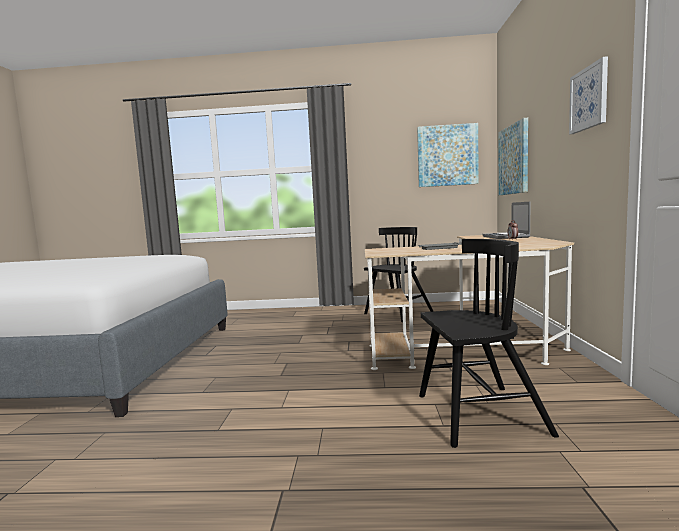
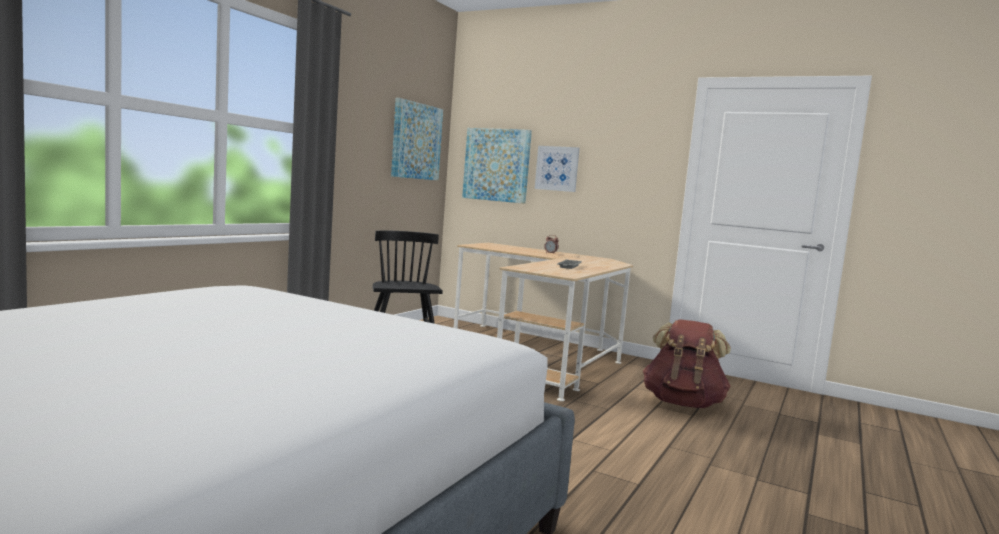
camera: 65 degrees left, 0 degrees up
black chair [419,239,559,448] -> brown backpack [643,319,731,408]
laptop [483,202,531,239] -> none
picture [569,56,608,134] -> picture moved to [535,146,580,192]

